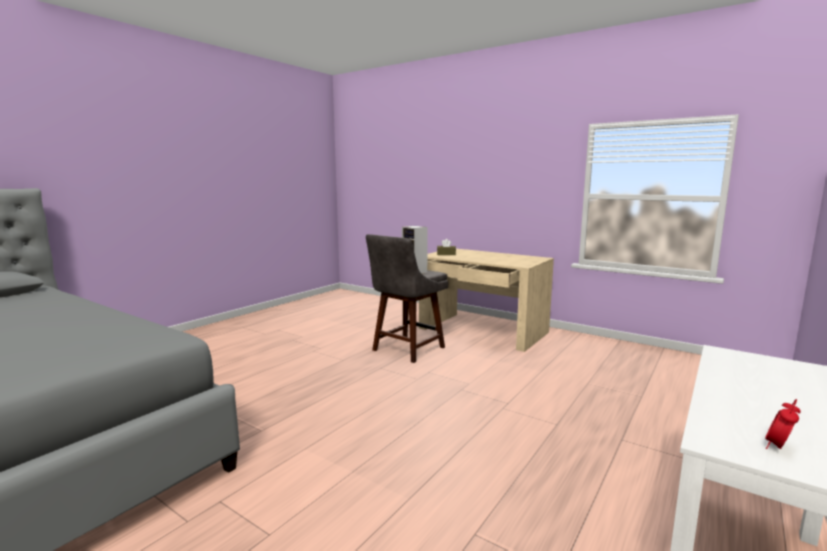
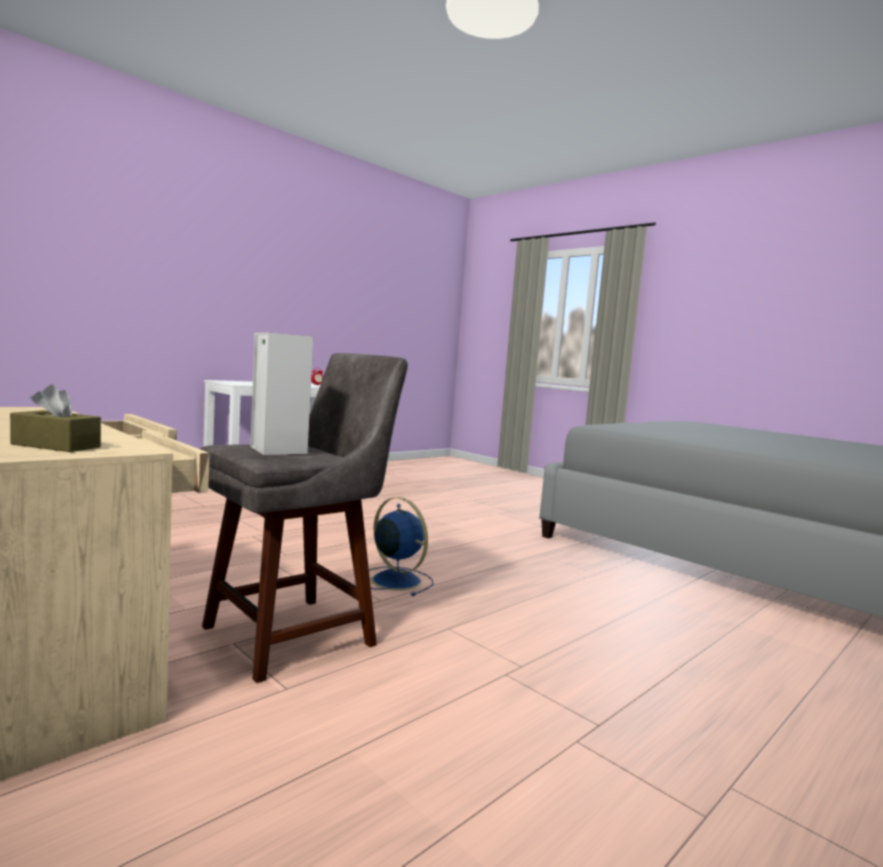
camera: 170 degrees left, 5 degrees down
none -> blue fan [369,497,433,596]

